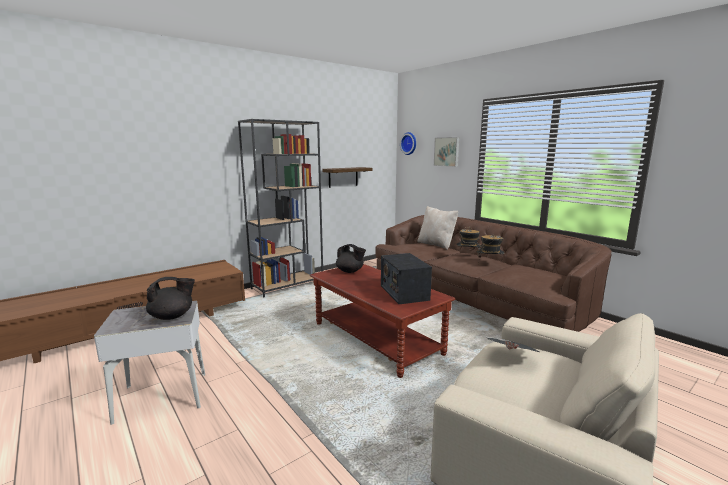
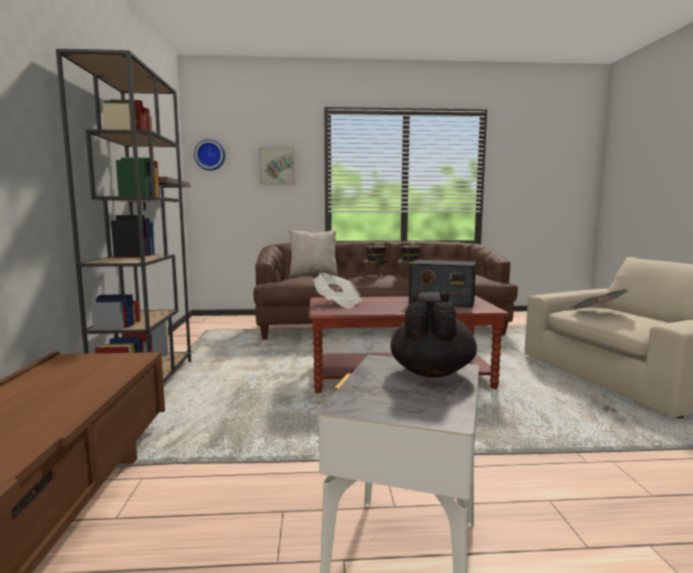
camera: 55 degrees left, 5 degrees down
black teapot [336,244,366,273] -> newspaper [313,273,363,308]

